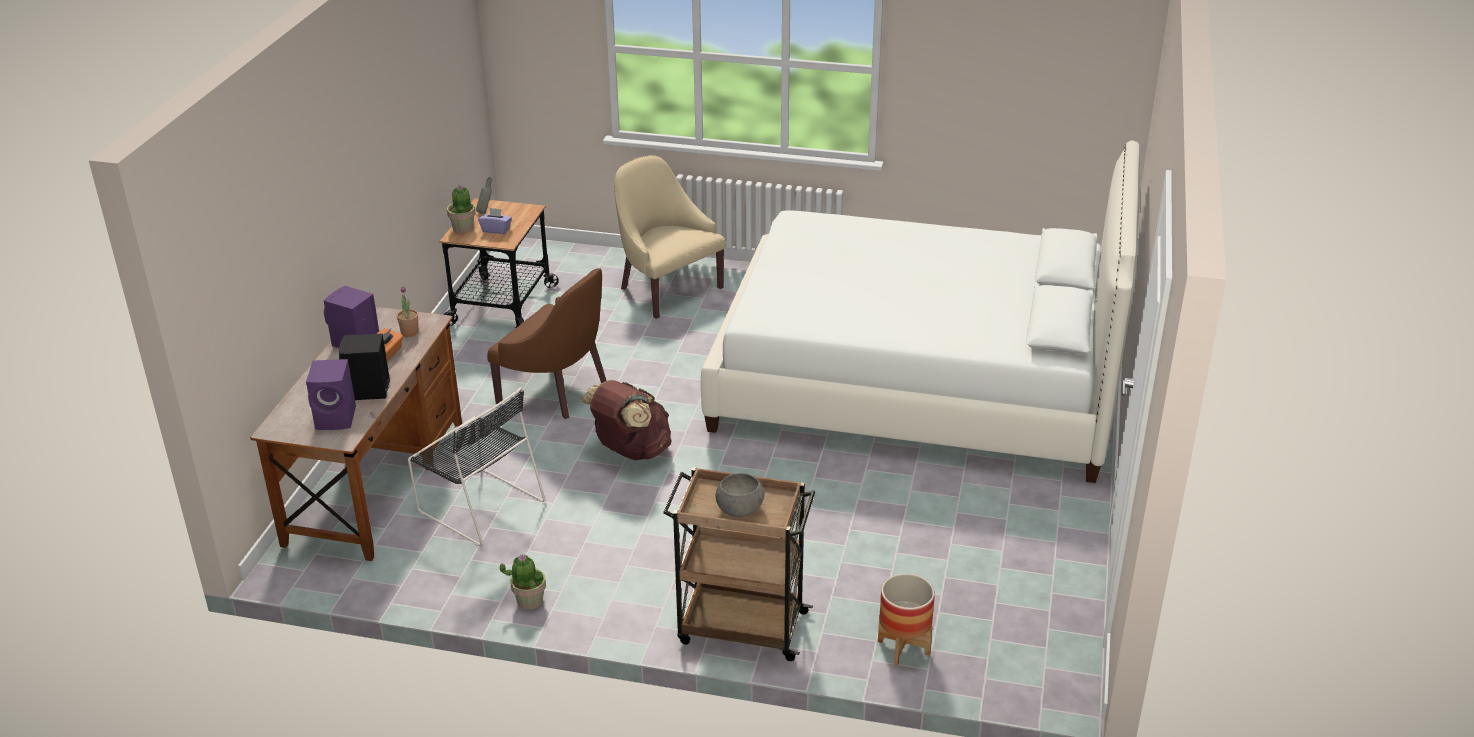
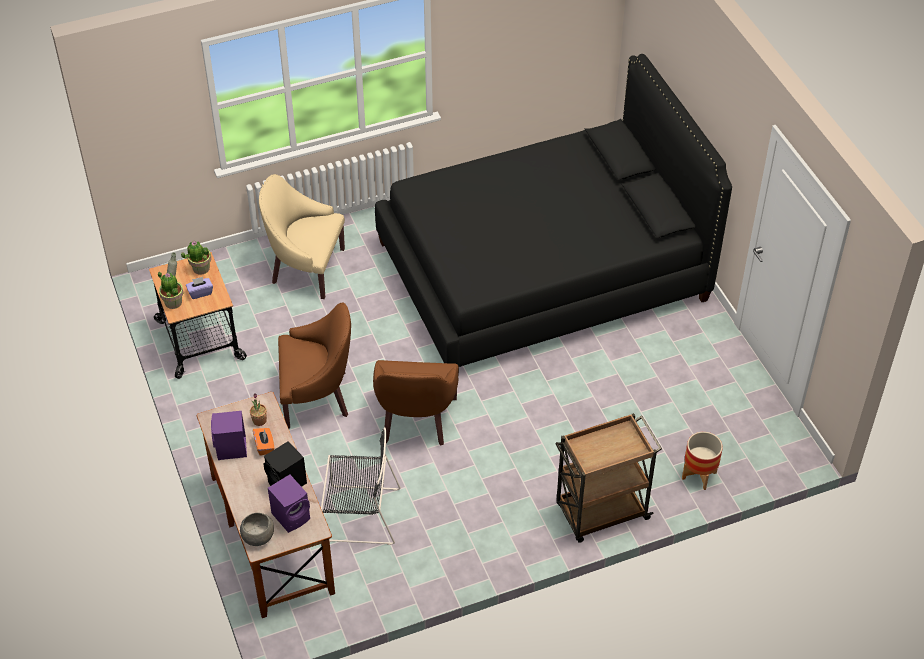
camera: 35 degrees left, 15 degrees up
potted plant [500,554,546,610] -> potted plant moved to [181,241,211,275]
brown backpack [580,380,672,460] -> brown armchair [373,360,459,446]
white bed [701,141,1140,483] -> black bed [375,54,732,367]
grey bowl [716,473,764,517] -> grey bowl moved to [240,513,274,546]

